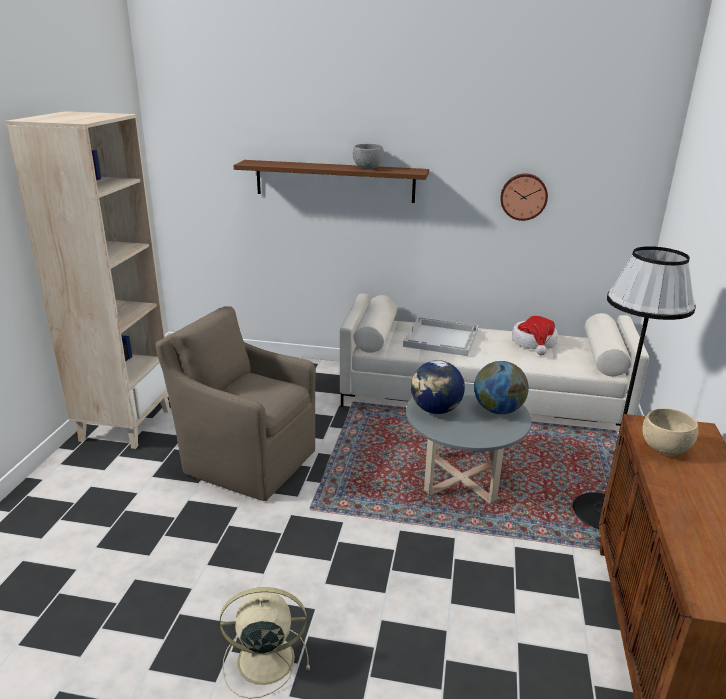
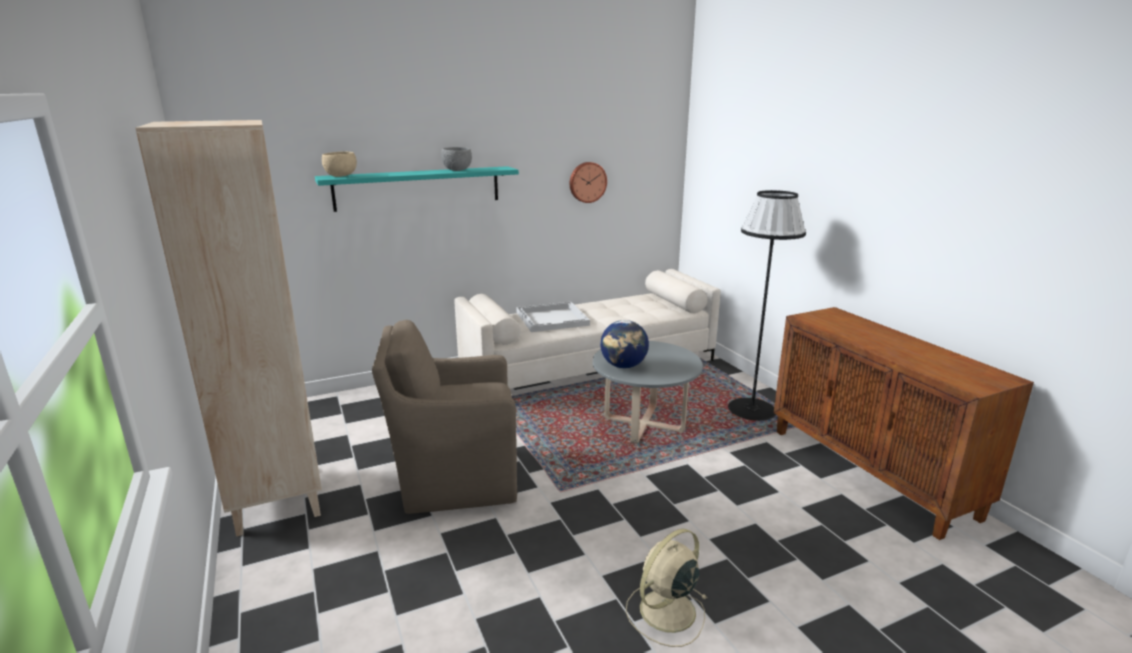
camera: 35 degrees left, 5 degrees down
brown shelf [233,160,429,203] -> turquoise shelf [315,166,519,212]
globe [474,361,529,414] -> none
hat [512,316,558,355] -> none
beige bowl [642,408,699,455] -> beige bowl moved to [322,152,357,177]

